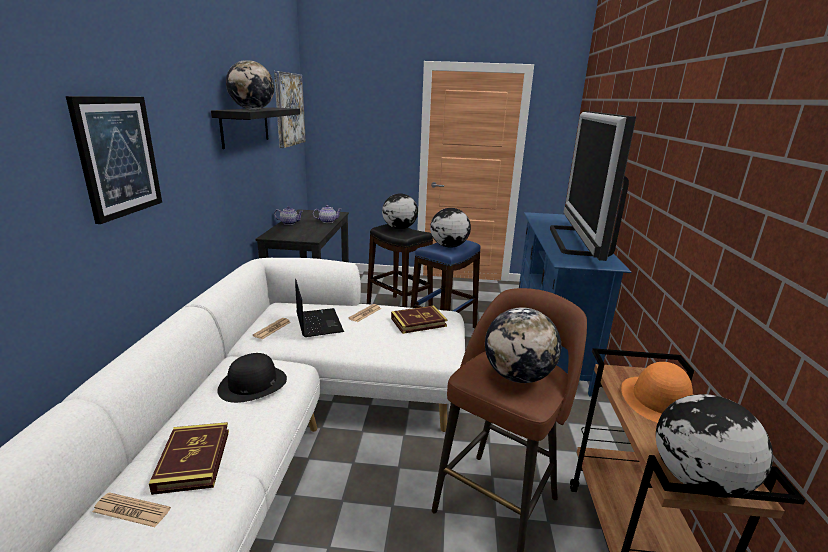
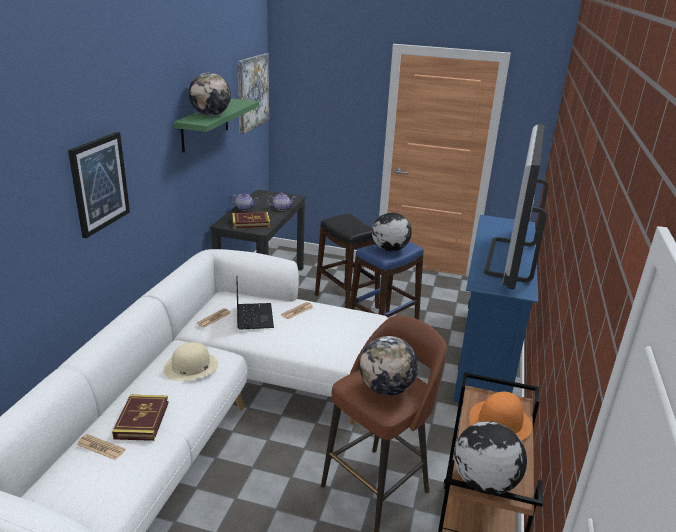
camera: 10 degrees right, 5 degrees up
black shelf [211,107,300,149] -> green shelf [174,98,259,153]
black hat [217,353,287,403] -> beige hat [164,342,218,381]
globe [382,193,418,229] -> none
book [391,305,447,334] -> book moved to [232,212,270,229]

